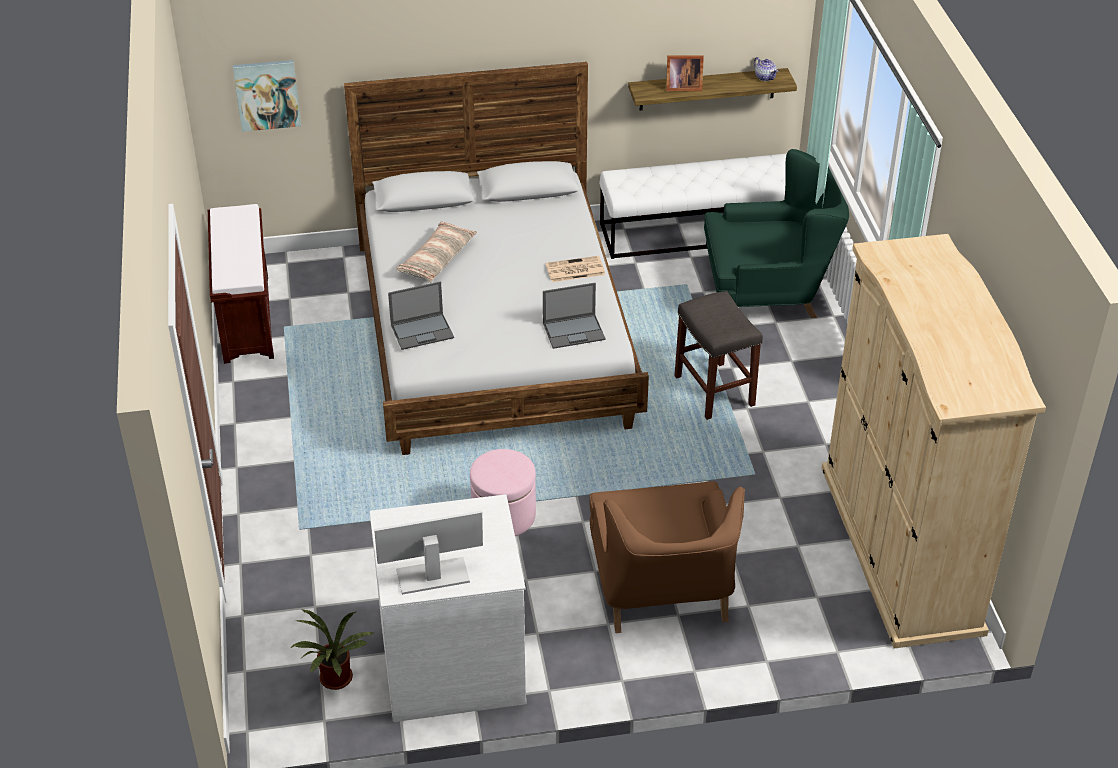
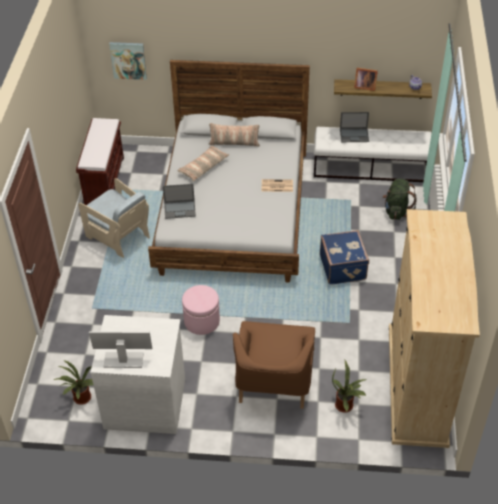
camera: 15 degrees right, 5 degrees up
laptop [543,283,606,349] -> laptop moved to [340,112,369,142]
grey stool [674,291,763,420] -> blue suitcase [320,230,369,285]
green armchair [704,149,849,318] -> green backpack [383,179,416,220]
none -> beige armchair [78,178,150,258]
none -> pillow [209,123,260,147]
none -> potted plant [332,360,367,413]

